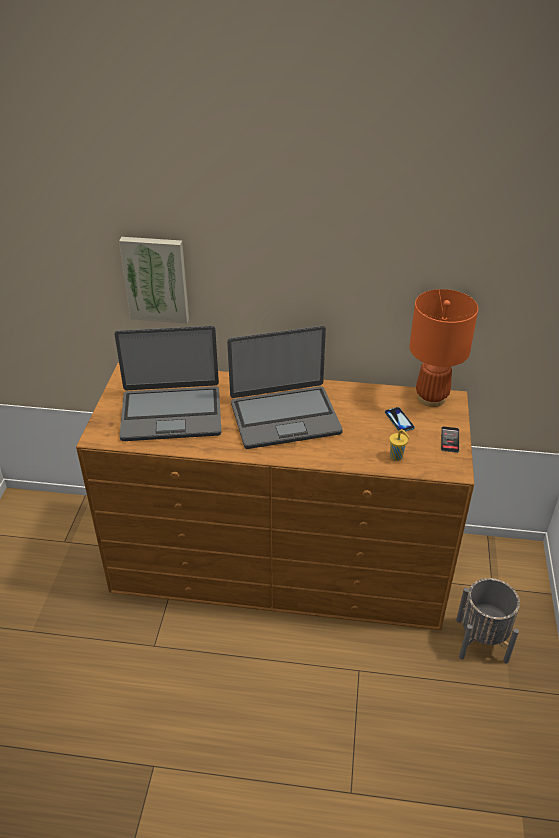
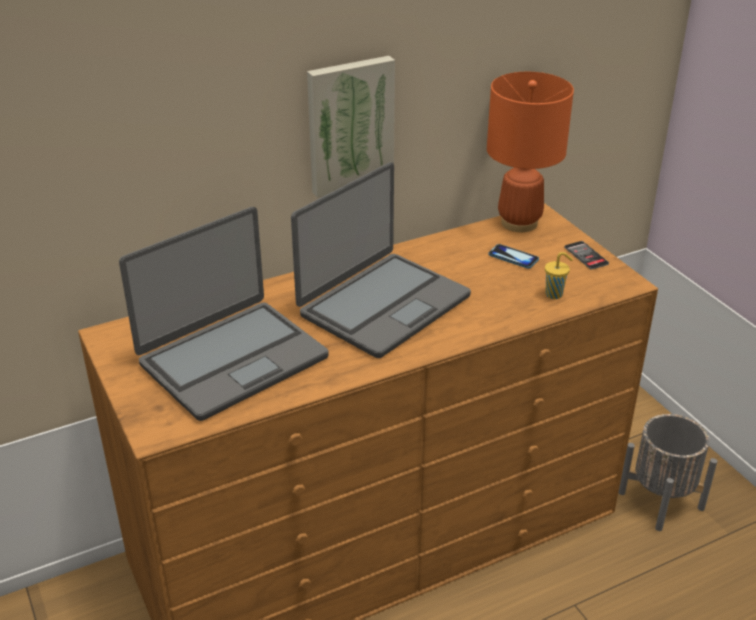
camera: 35 degrees left, 5 degrees down
picture [119,237,189,323] -> picture moved to [307,56,395,198]

